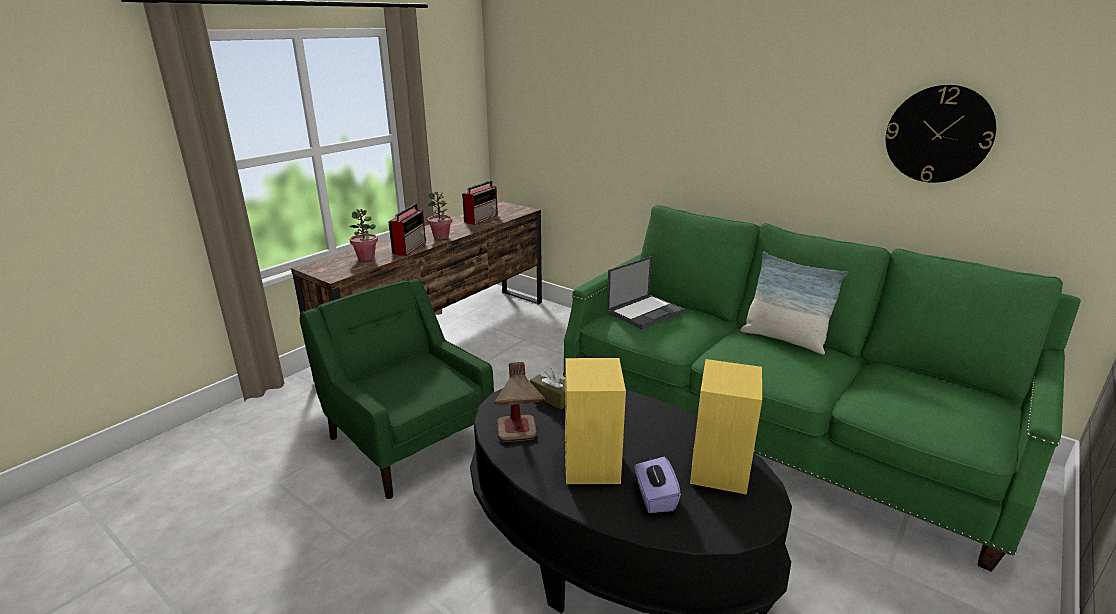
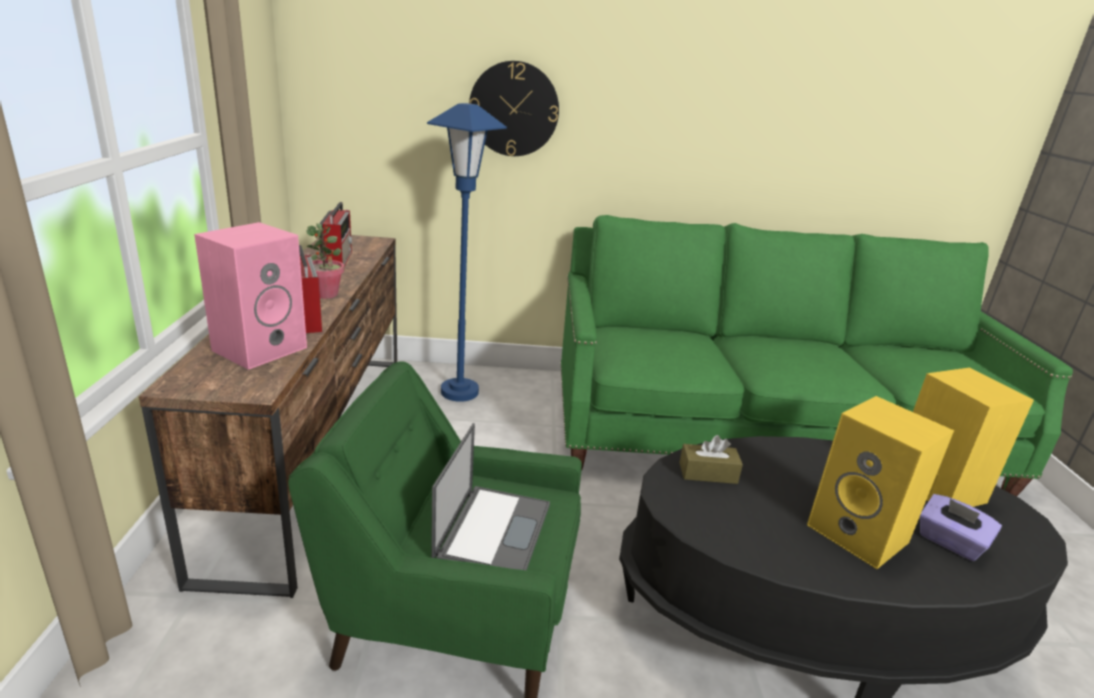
camera: 40 degrees left, 0 degrees up
potted plant [349,209,378,261] -> pink speaker [194,222,307,370]
table lamp [494,362,545,442] -> none
laptop [607,256,685,329] -> laptop moved to [431,423,550,570]
pillow [740,252,848,355] -> none
wall clock [886,85,996,183] -> wall clock moved to [469,61,559,156]
none -> blue floor lamp [427,103,507,402]

